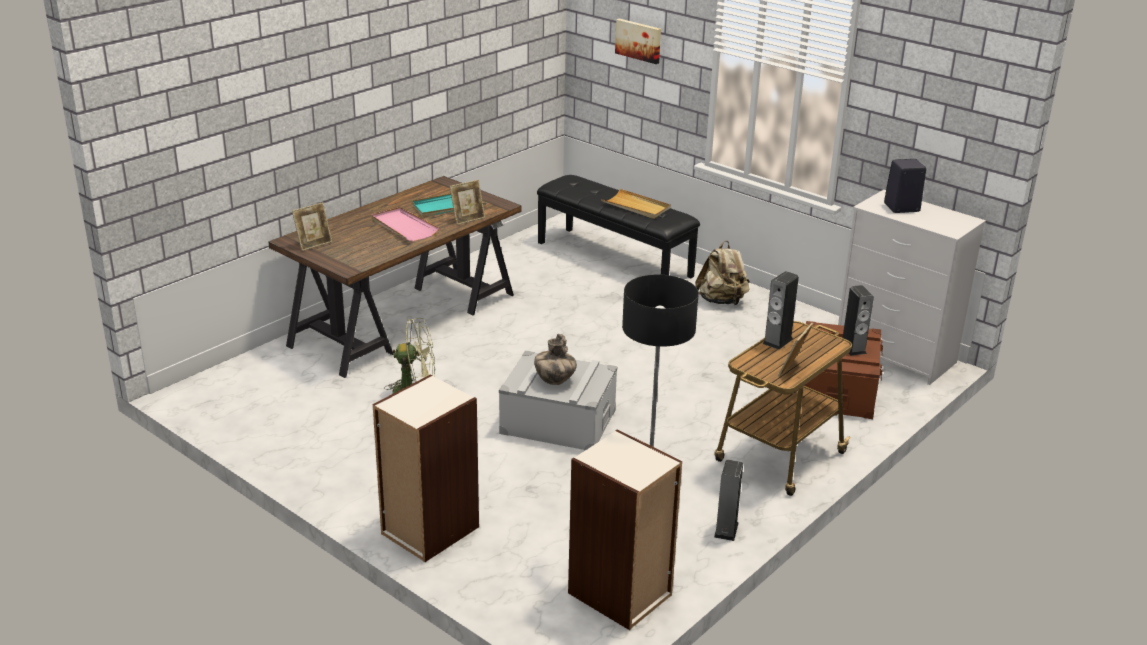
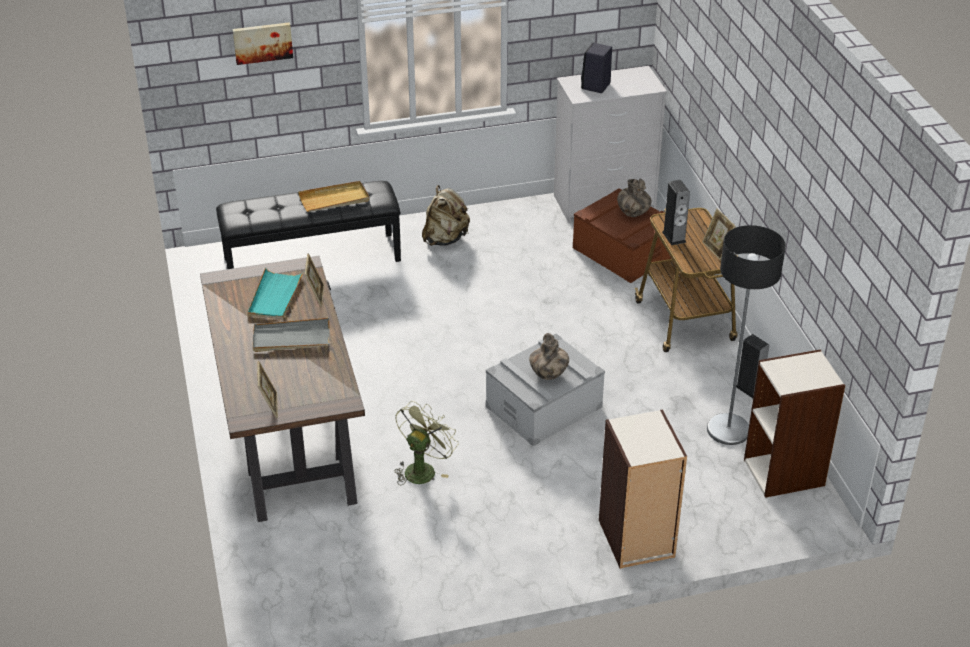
camera: 55 degrees left, 10 degrees up
pink tray [371,207,439,241] -> grey tray [253,318,329,352]
speaker [843,285,874,356] -> vase [617,179,652,217]

